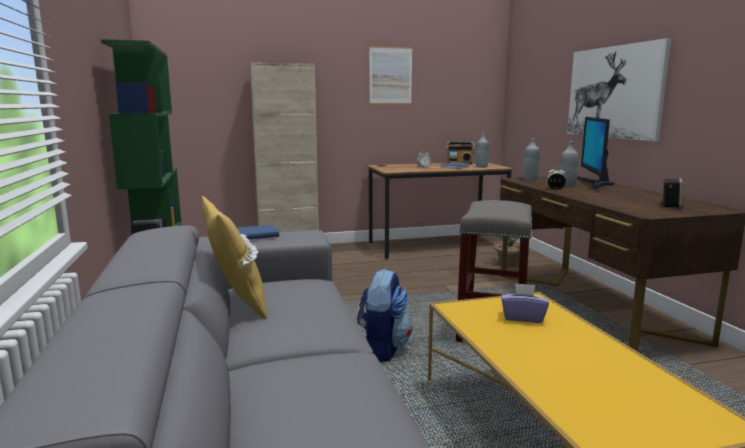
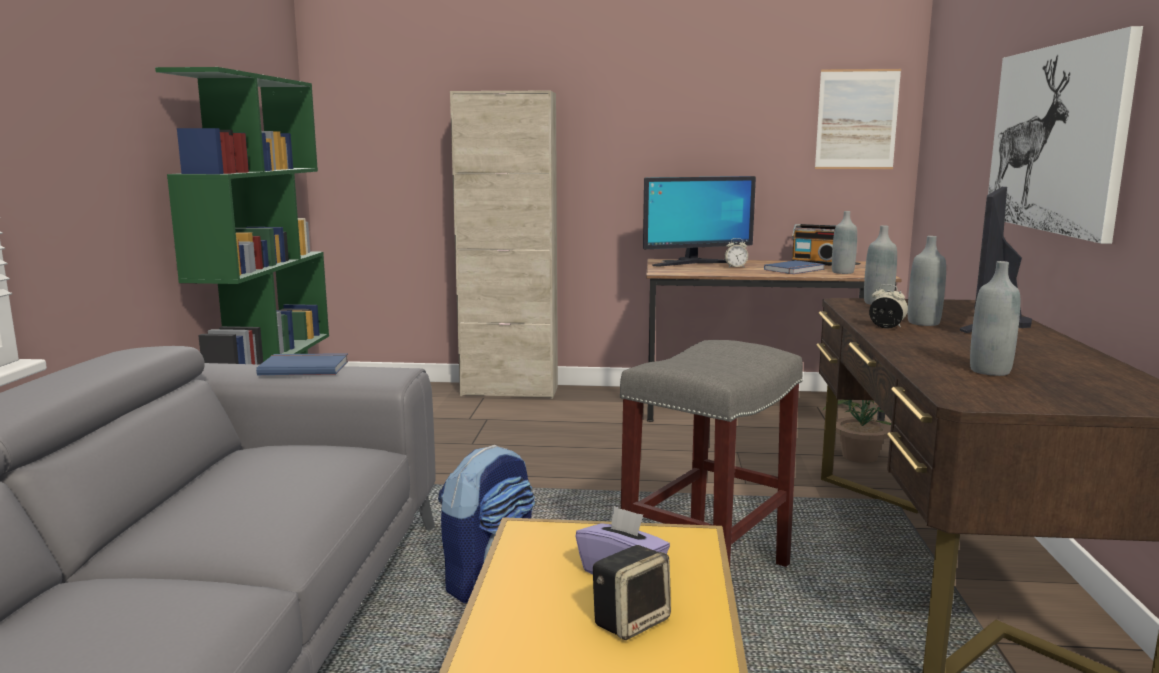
camera: 20 degrees right, 0 degrees up
yellow pillow [201,196,267,319] -> none
picture [369,46,412,104] -> picture moved to [815,69,901,169]
speaker [660,178,684,207] -> speaker moved to [593,545,671,640]
none -> monitor [643,176,756,267]
none -> grey bottle [970,261,1020,376]

